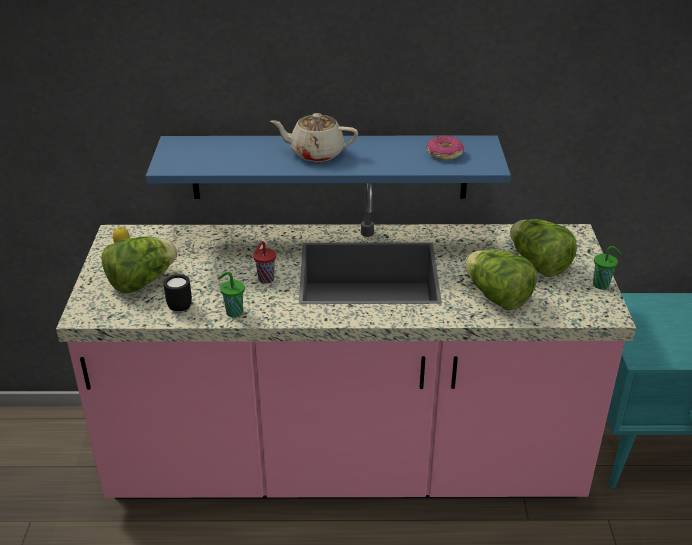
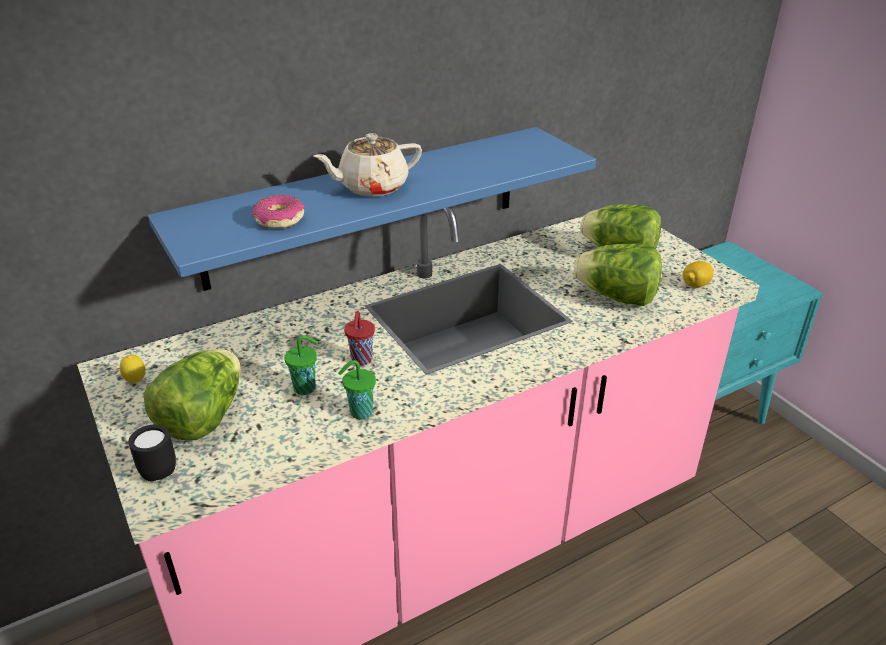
camera: 30 degrees left, 0 degrees up
black mug [163,274,192,311] -> black mug moved to [128,425,176,481]
donut [426,136,464,160] -> donut moved to [252,195,305,228]
green cup [593,246,622,290] -> green cup moved to [284,335,318,395]
none -> lemon [682,261,714,288]

